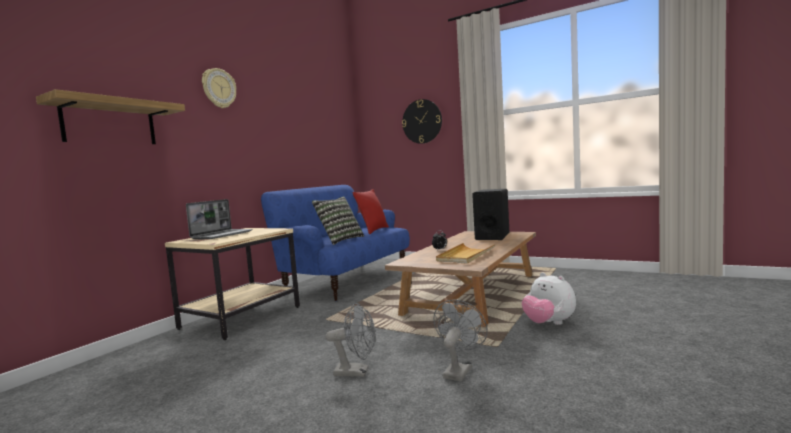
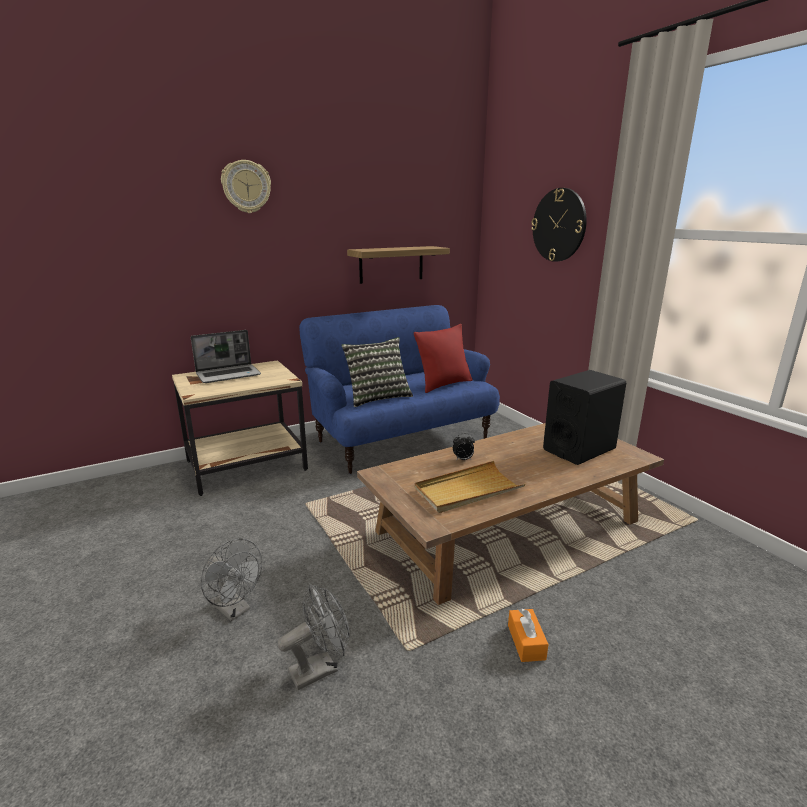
camera: 30 degrees right, 15 degrees up
shelf [36,89,185,144] -> shelf moved to [347,246,450,284]
plush toy [522,272,576,325] -> orange tissue box [508,608,548,662]

